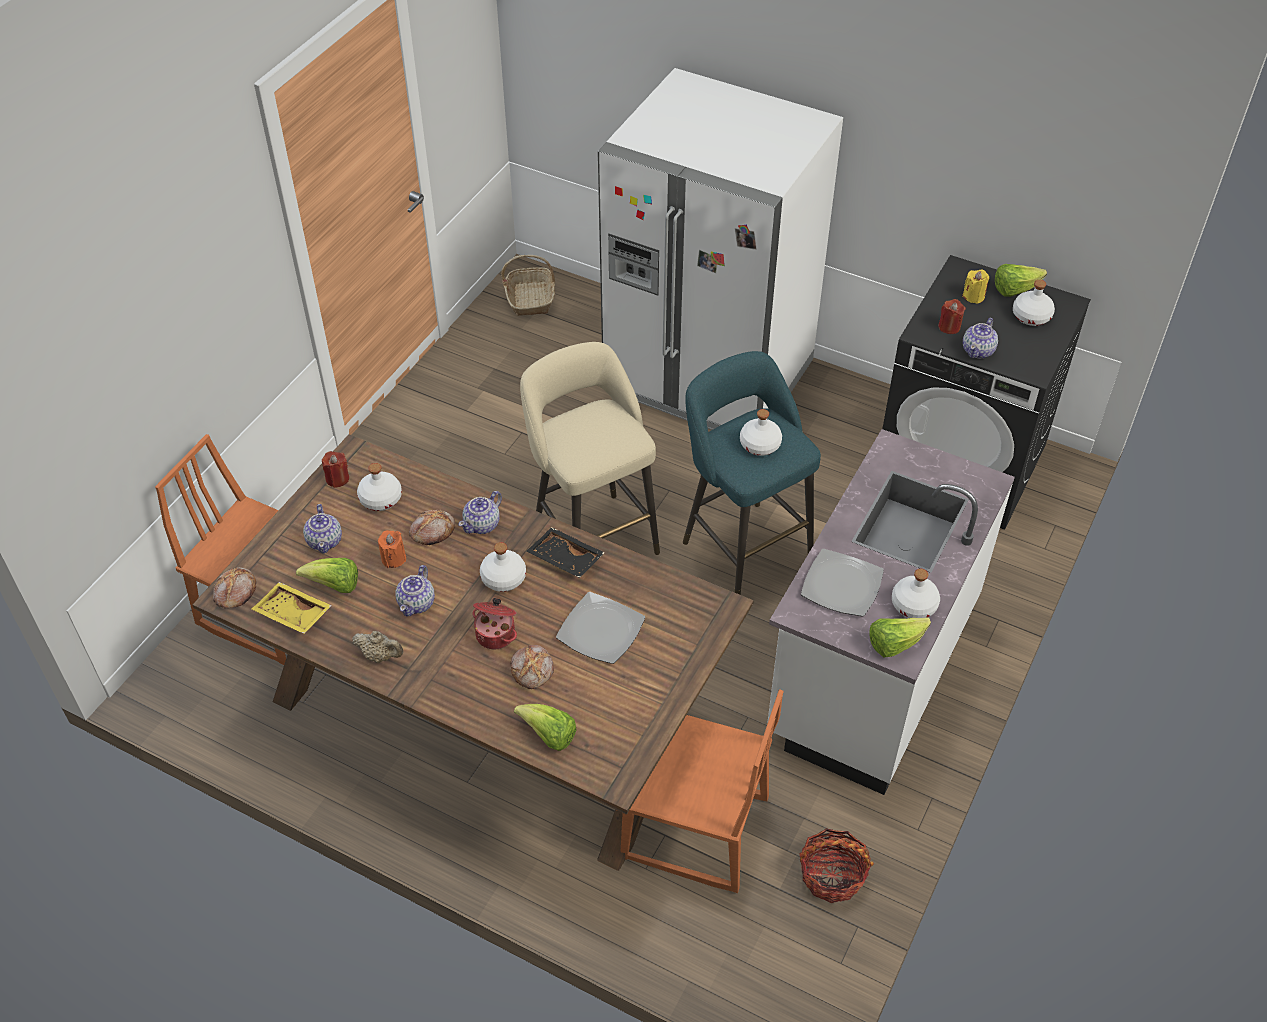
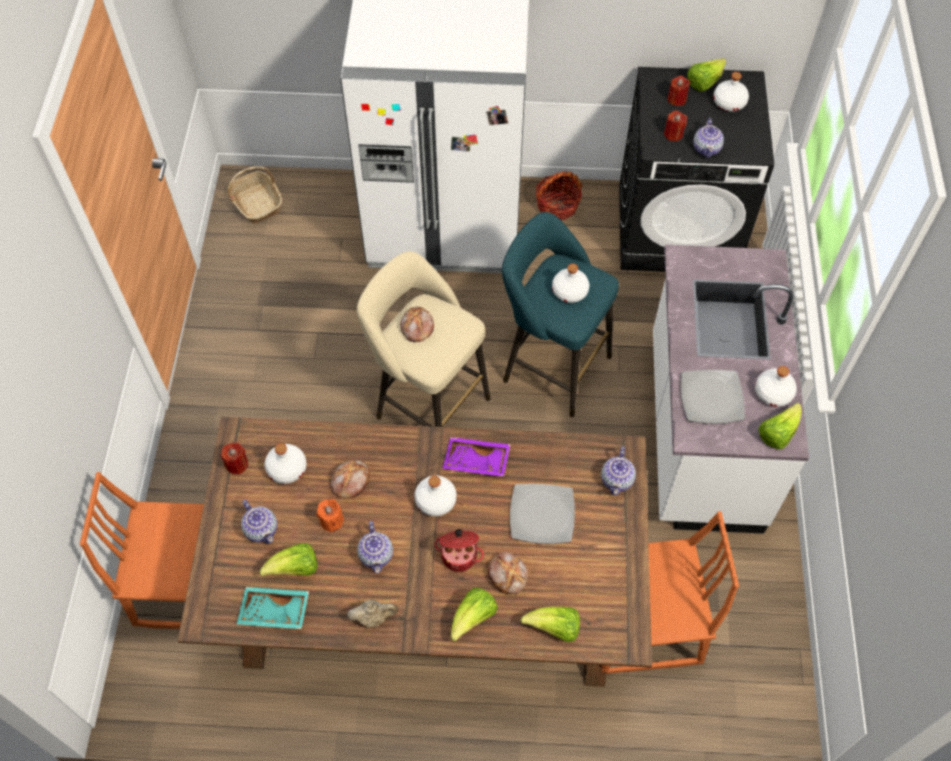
camera: 25 degrees left, 10 degrees up
bread [213,567,256,609] -> bread moved to [400,307,434,343]
yellow tray [252,582,332,634] -> turquoise tray [237,587,309,629]
teapot [459,491,502,534] -> teapot moved to [601,447,636,495]
black tray [526,527,605,578] -> purple tray [442,437,511,477]
basket [799,828,874,903] -> basket moved to [536,171,583,220]
yellow candle [962,270,989,304] -> red candle [668,75,690,106]
none -> lettuce [451,588,498,642]

